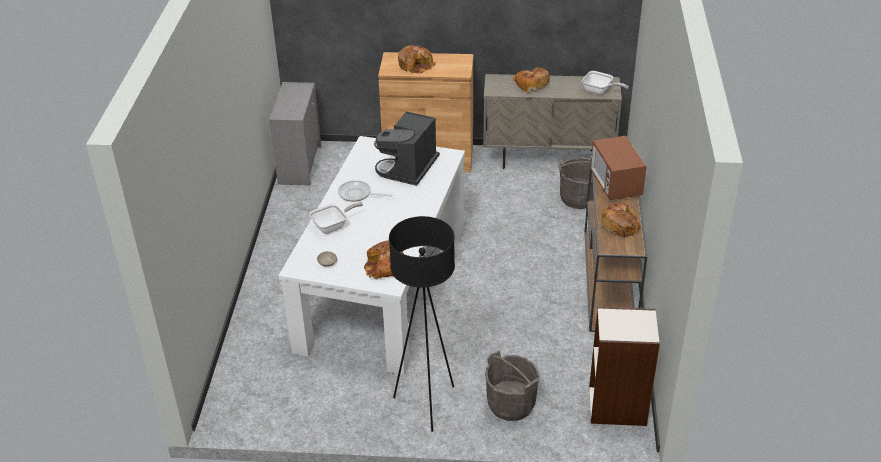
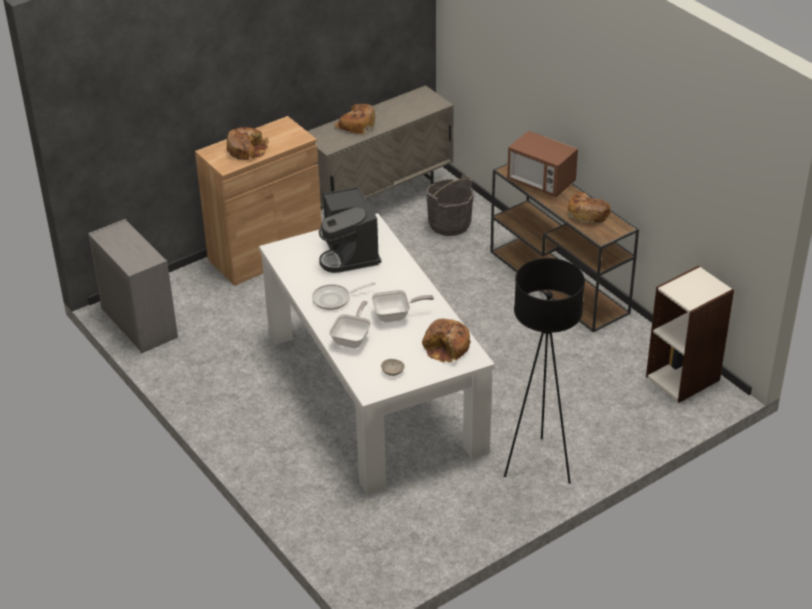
camera: 40 degrees left, 0 degrees up
grey bucket [485,351,540,421] -> none
frying pan [582,71,629,95] -> frying pan moved to [371,290,434,322]

